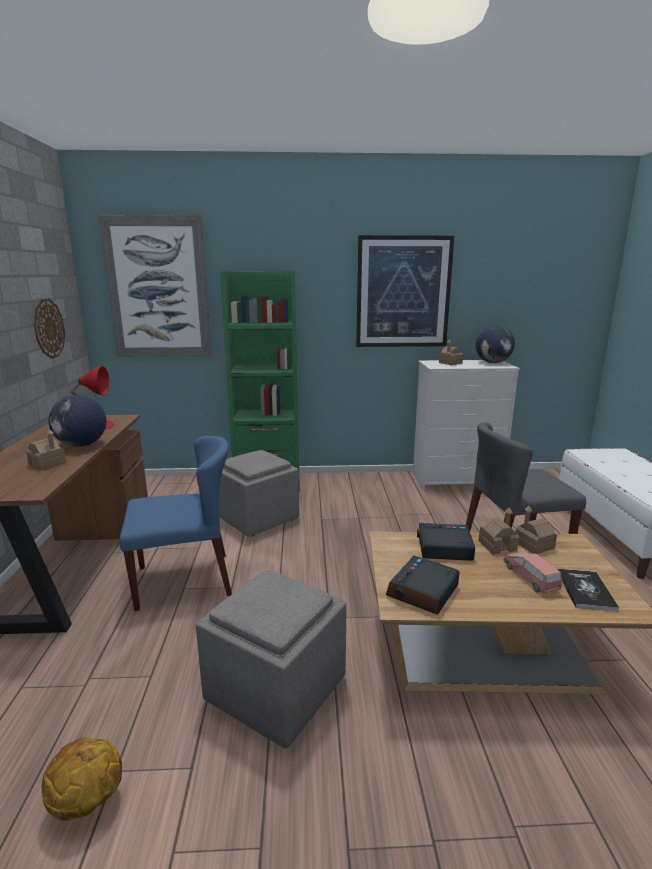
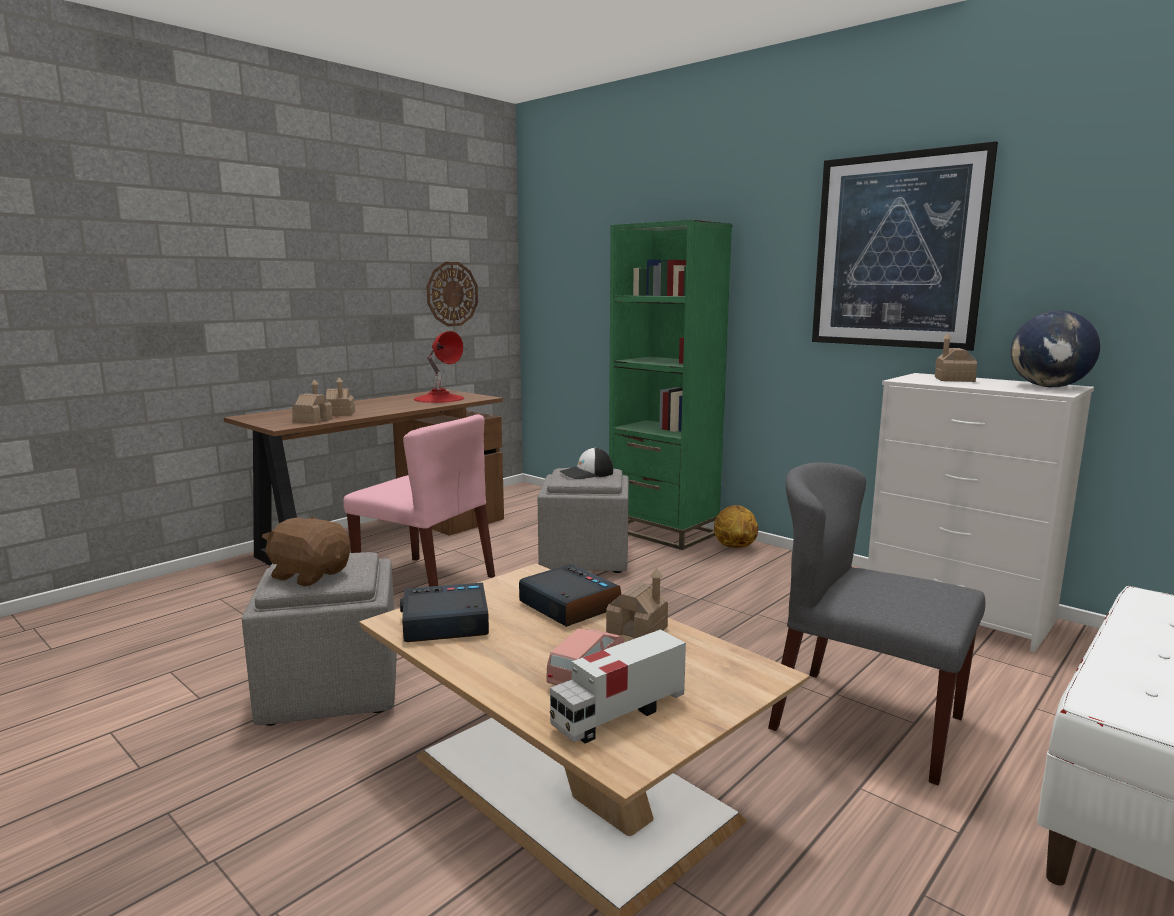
camera: 45 degrees right, 5 degrees down
basketball [42,737,122,821] -> basketball moved to [714,505,758,548]
globe [49,395,107,447] -> none
picture [98,215,212,357] -> none
blue chair [119,436,232,611] -> pink chair [343,414,495,587]
toy house [516,506,557,554] -> toy house moved to [292,379,333,424]
book [558,569,619,612] -> toy truck [550,629,686,744]
none -> brown plush toy [262,516,351,587]
none -> cap [560,448,613,479]

